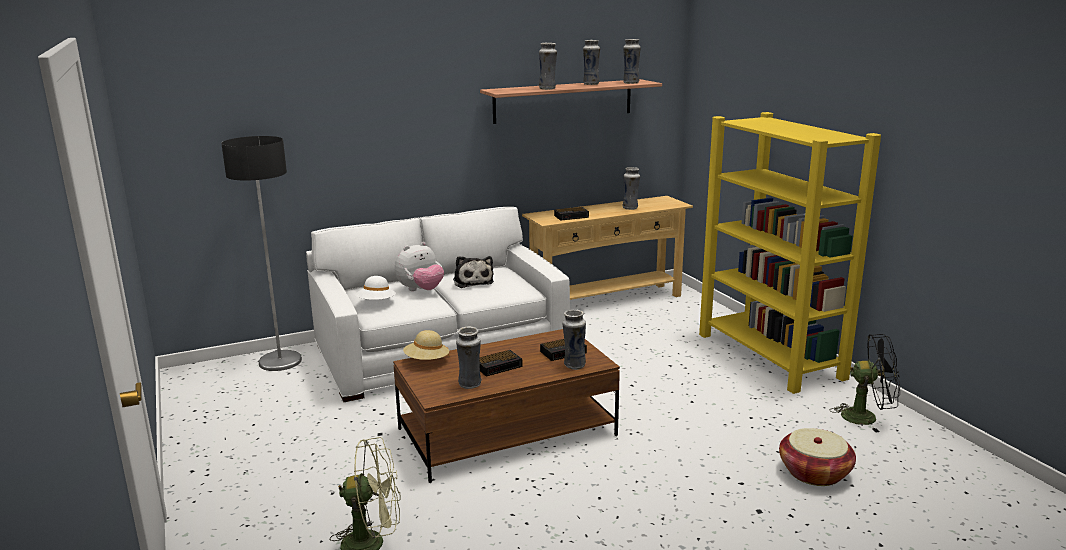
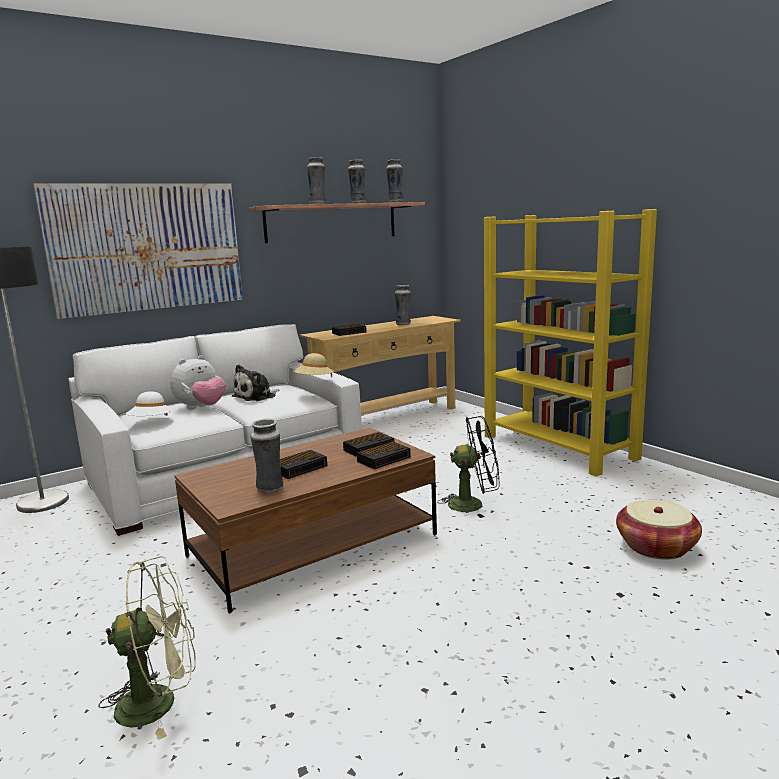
camera: 10 degrees left, 5 degrees down
beige hat [403,330,449,360] -> beige hat moved to [293,353,334,378]
plush toy [453,256,494,288] -> plush toy turned 75 degrees clockwise [232,365,279,401]
vase [562,310,586,370] -> alarm clock [357,442,411,469]
black fan [830,334,900,432] -> black fan moved to [437,416,499,518]
none -> picture [33,183,243,319]

